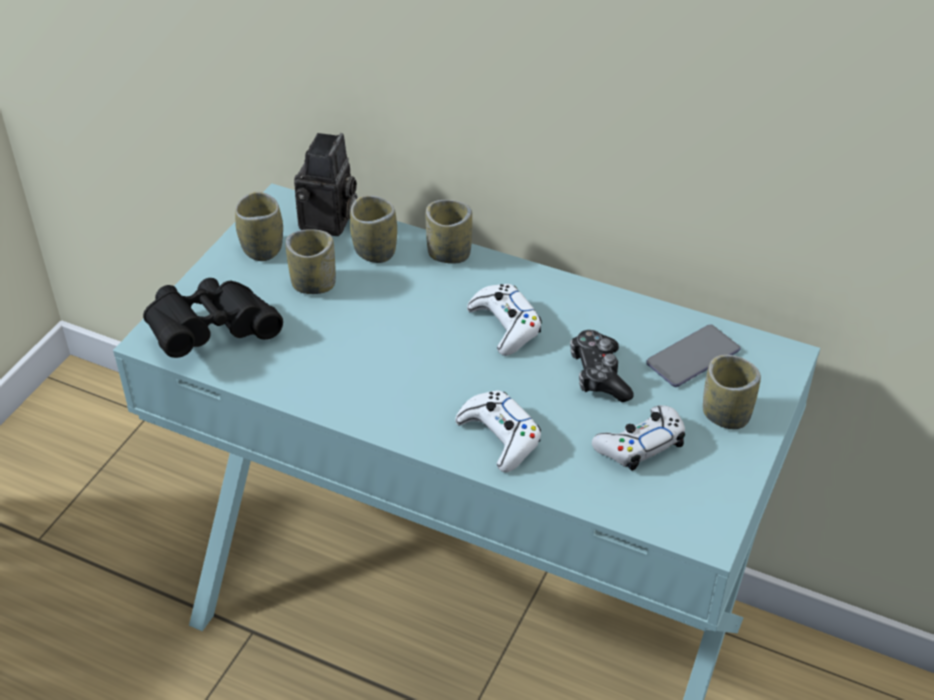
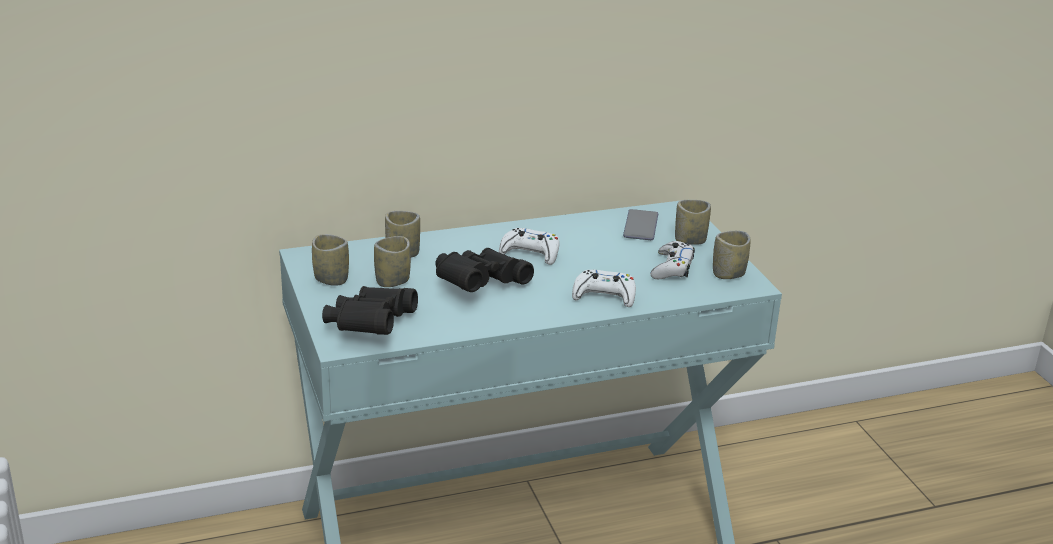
camera: 45 degrees left, 15 degrees down
camera [294,133,358,236] -> none
cup [426,200,472,264] -> cup moved to [713,231,750,279]
game controller [570,330,633,402] -> none
none -> black binoculars [435,248,534,292]

